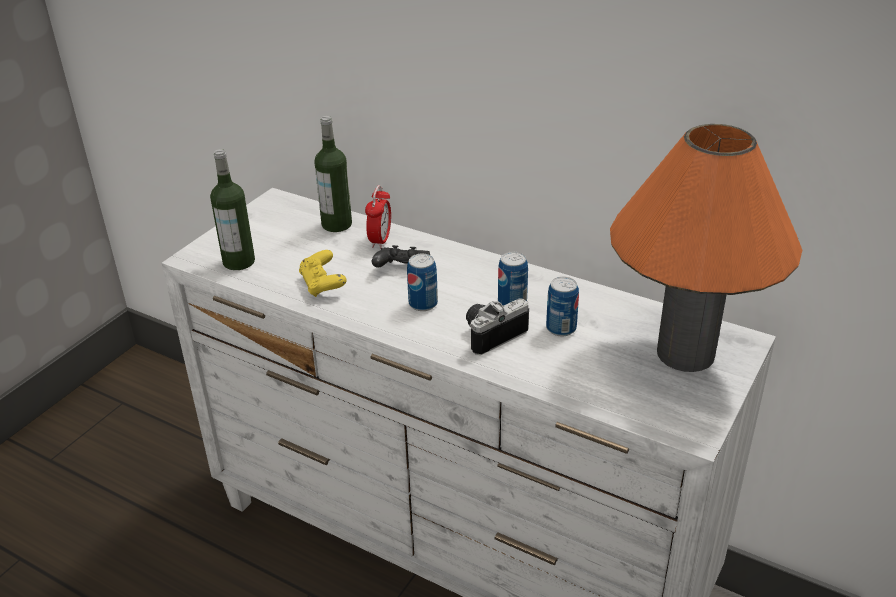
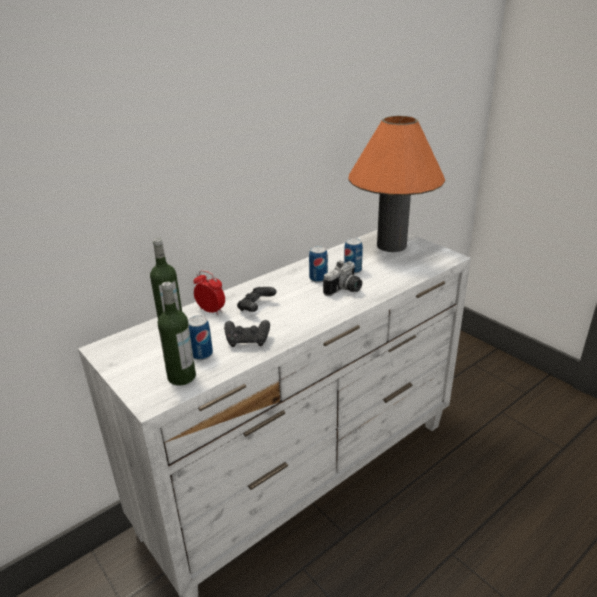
camera: 70 degrees left, 5 degrees down
yellow game controller [299,250,347,297] -> black game controller [224,320,270,347]
can [407,254,438,311] -> can moved to [188,315,213,360]
camera [466,298,529,355] -> camera turned 120 degrees counterclockwise [323,260,362,296]

